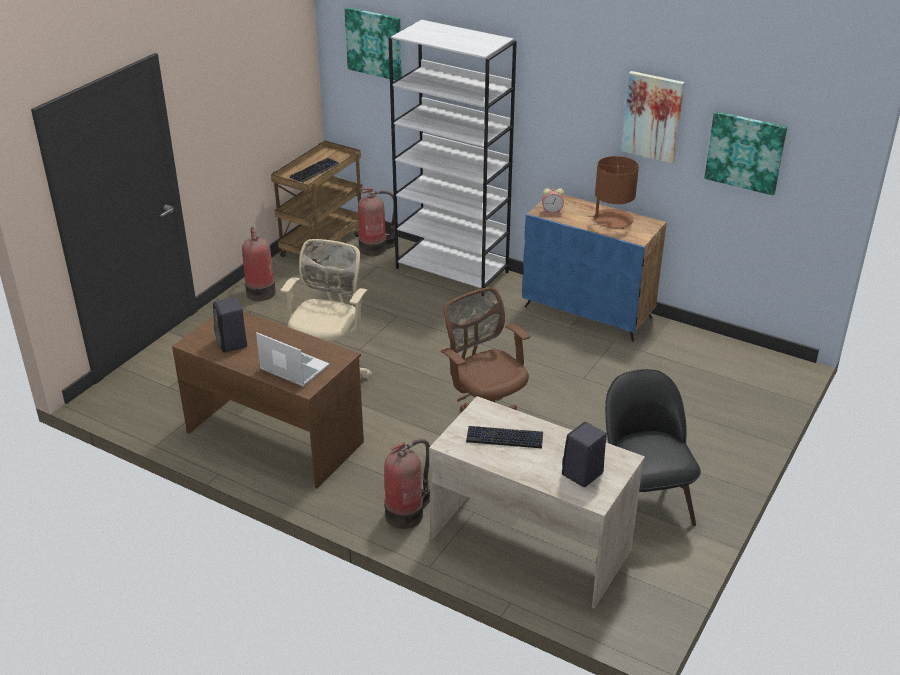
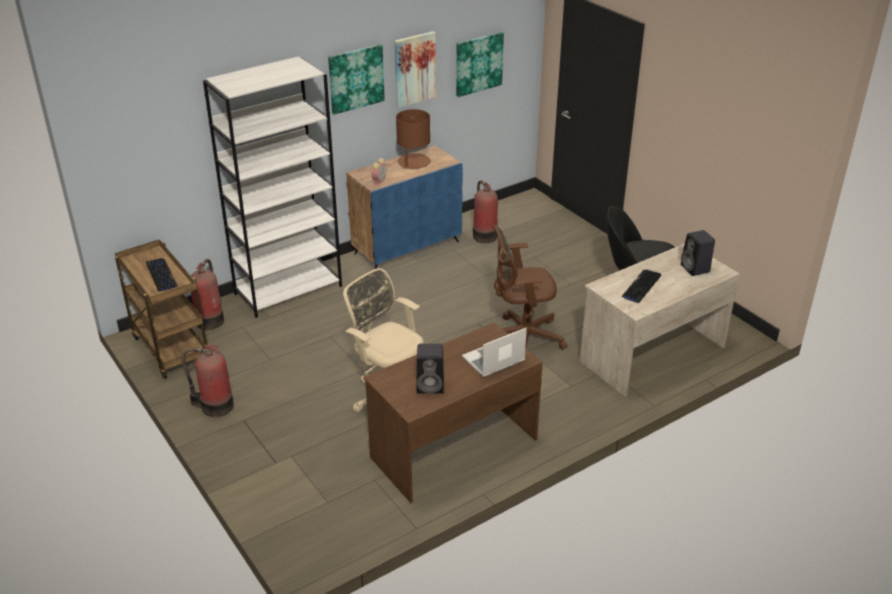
camera: 65 degrees left, 0 degrees up
picture [344,7,402,80] -> picture moved to [328,44,385,115]
fire extinguisher [384,439,430,529] -> fire extinguisher moved to [473,180,498,243]

